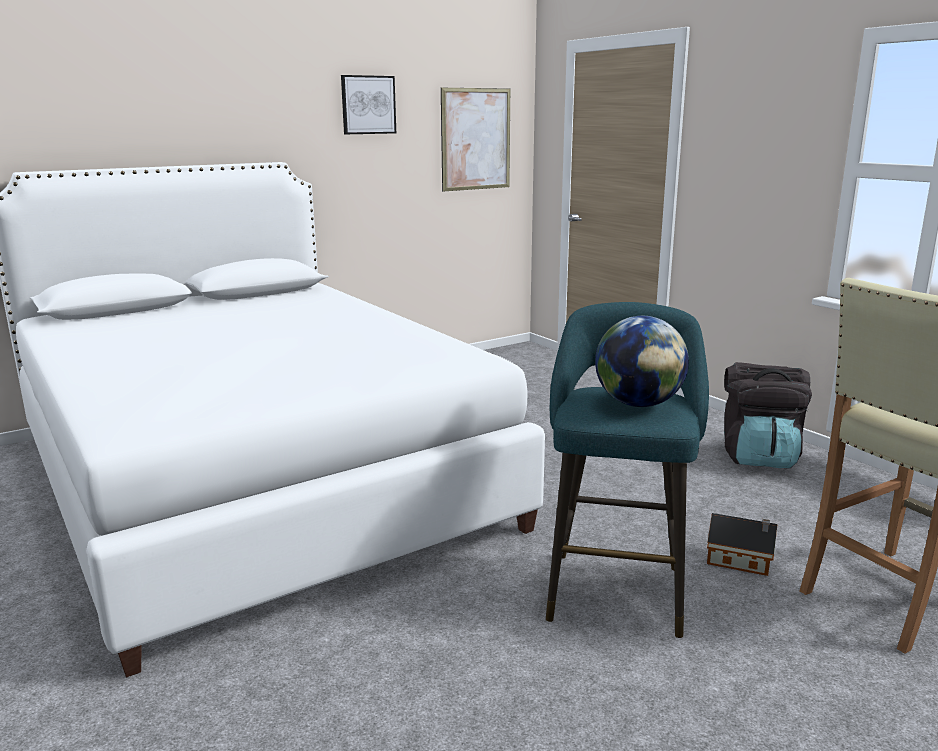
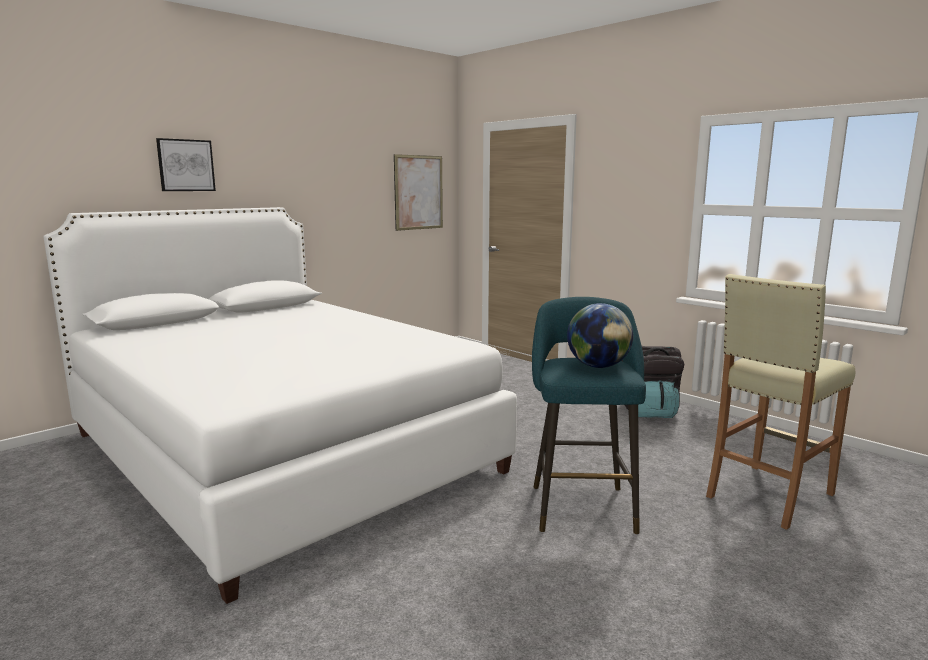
camera: 10 degrees left, 5 degrees down
picture [341,75,396,134] -> picture moved to [156,138,216,191]
toy house [707,513,777,576] -> none

